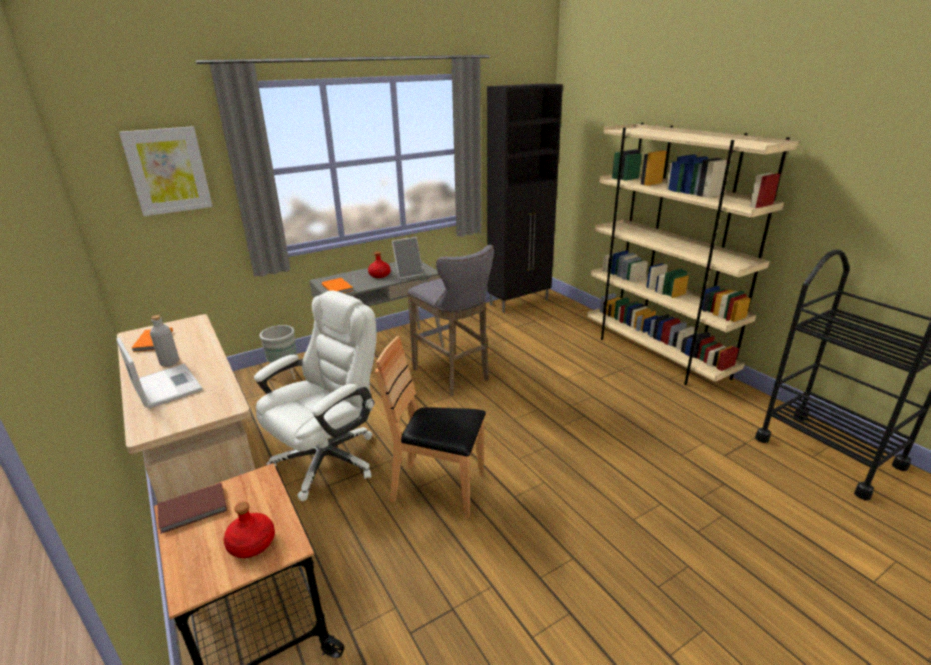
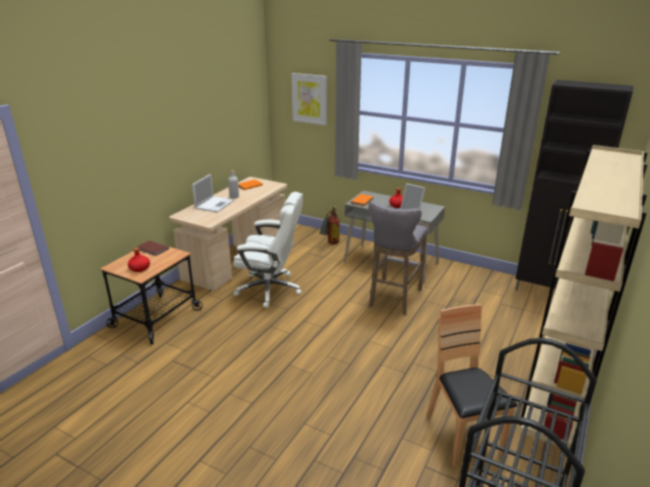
camera: 60 degrees right, 0 degrees up
grey planter [260,325,297,380] -> fire extinguisher [320,205,340,244]
brown chair [375,336,486,519] -> brown chair moved to [426,304,517,467]

